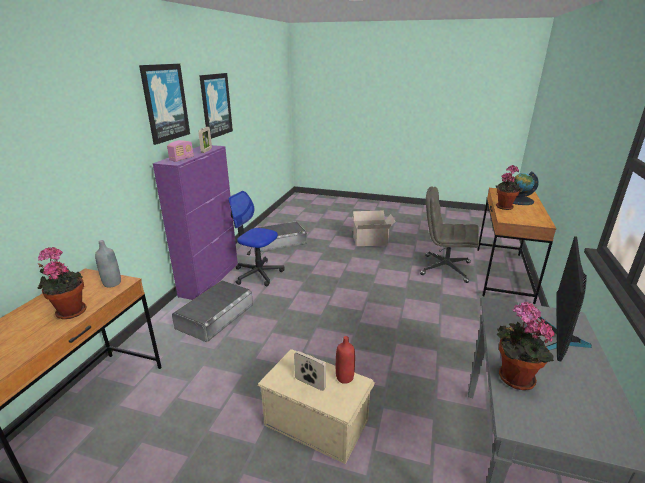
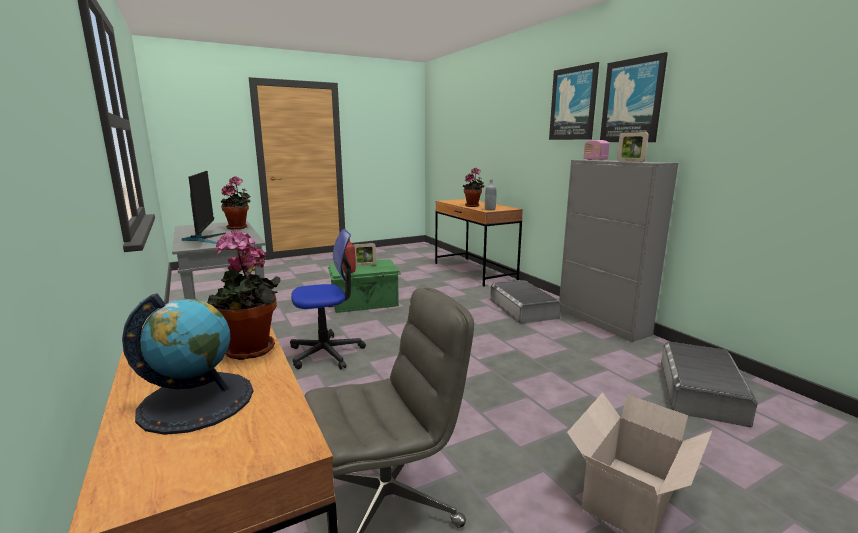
camera: 135 degrees right, 10 degrees down
purple cabinet [153,145,238,300] -> grey cabinet [559,160,678,342]
picture [199,73,233,139] -> picture moved to [549,62,599,140]
office chair [228,191,285,286] -> office chair moved to [290,229,366,370]
beige storage box [258,349,376,465] -> green storage box [328,259,401,313]

